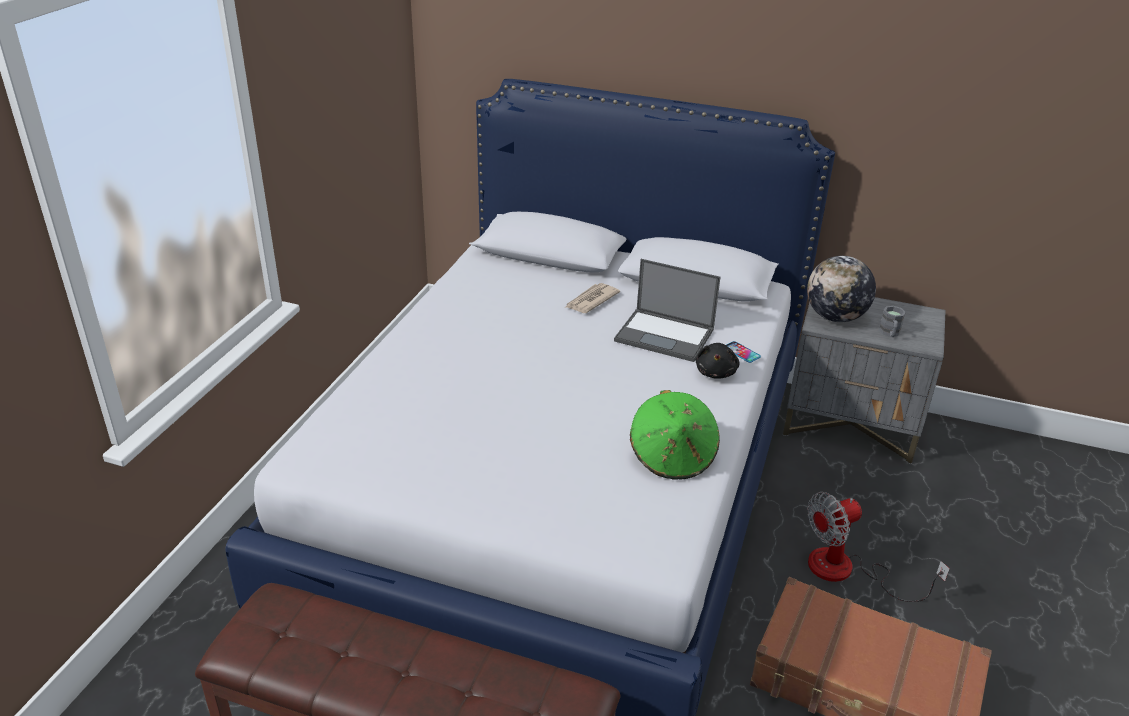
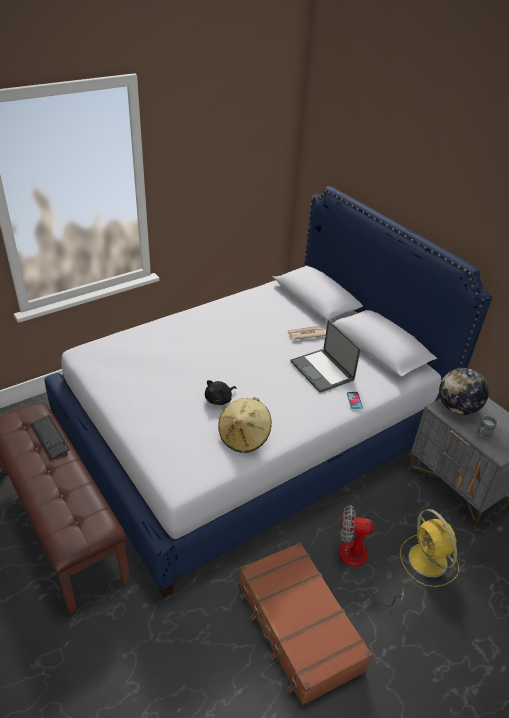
camera: 35 degrees right, 5 degrees up
green hat [630,390,720,480] -> beige hat [218,397,272,453]
black plush toy [696,343,740,379] -> black plush toy moved to [205,380,236,405]
none -> keyboard [30,415,70,460]
none -> yellow fan [400,509,459,587]

